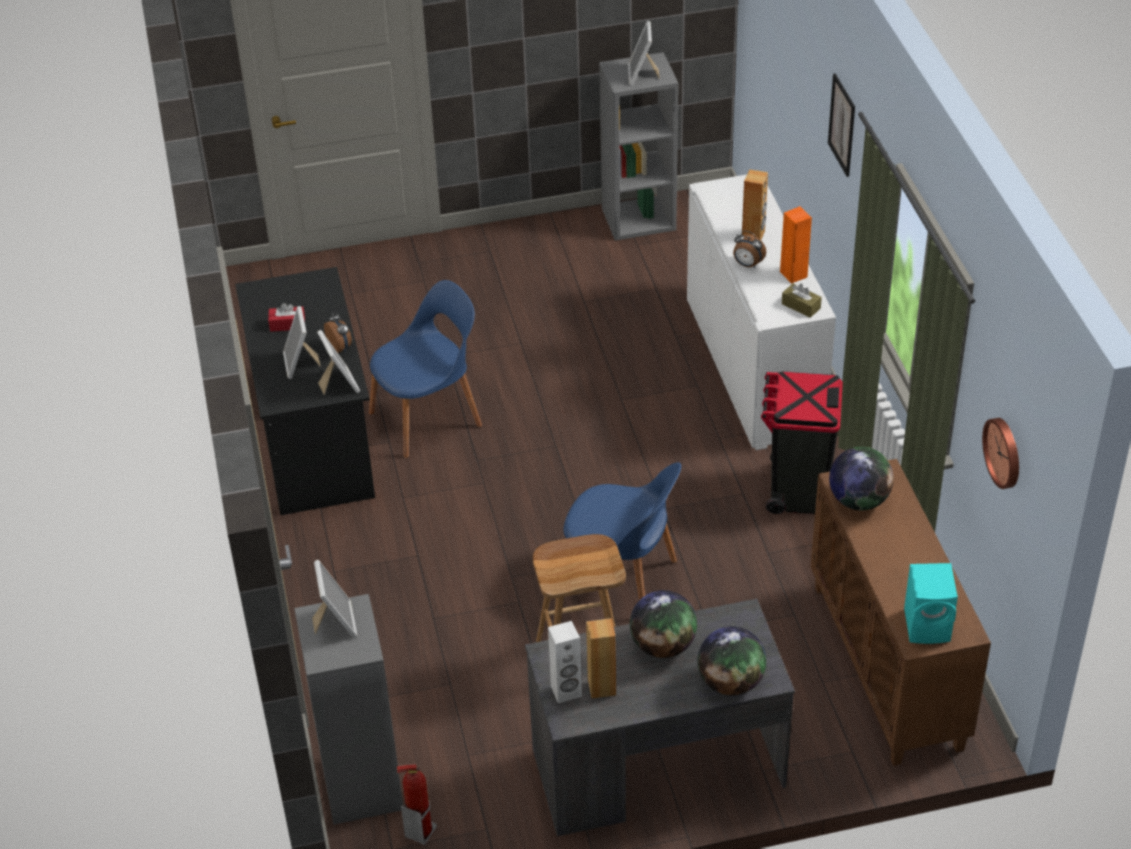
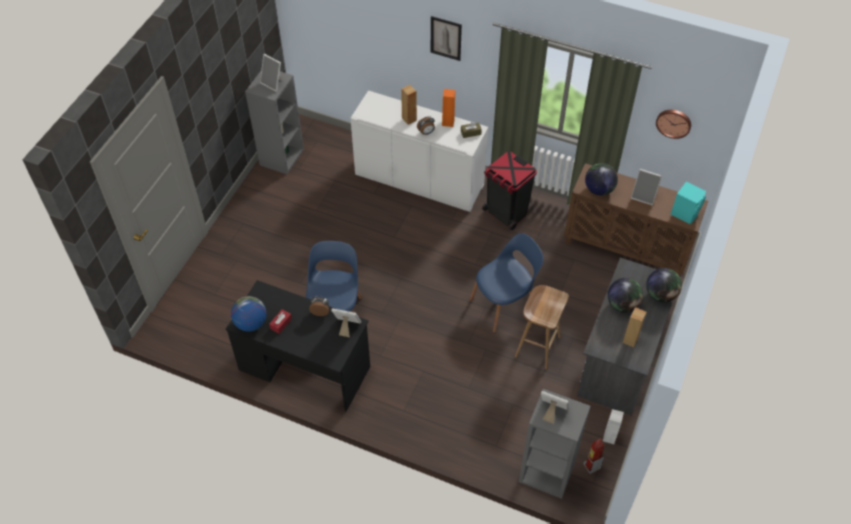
camera: 55 degrees left, 10 degrees up
picture frame [283,306,321,379] -> picture frame moved to [631,169,662,206]
white speaker [548,621,582,703] -> white speaker moved to [603,409,624,444]
none -> globe [231,296,267,332]

